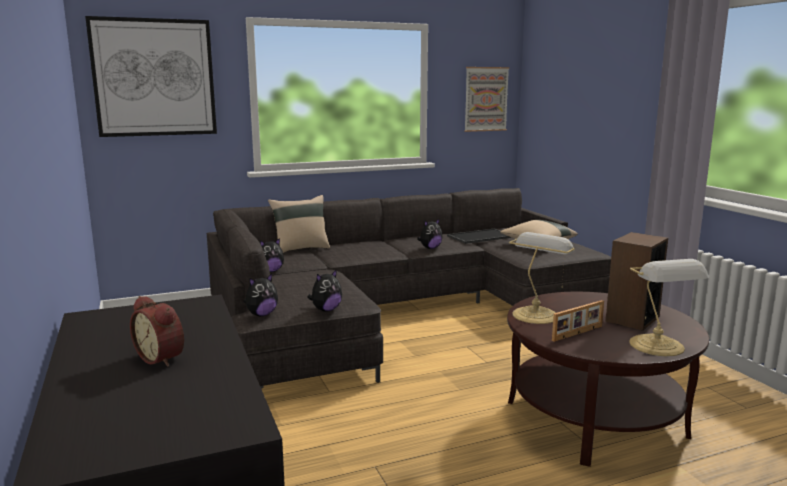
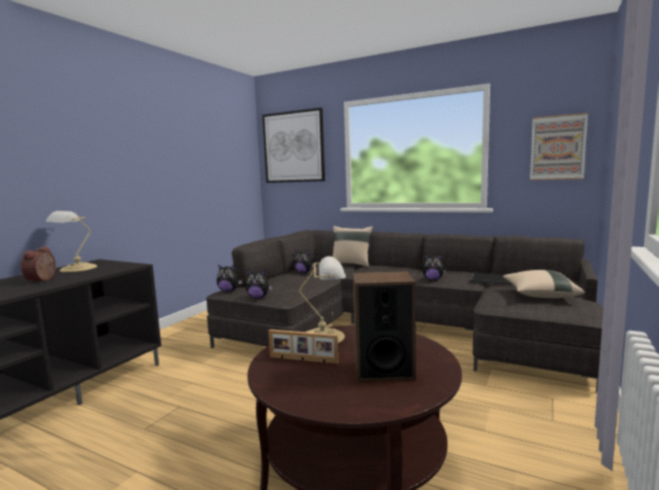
camera: 50 degrees right, 5 degrees down
table lamp [629,259,709,356] -> table lamp moved to [46,211,97,272]

